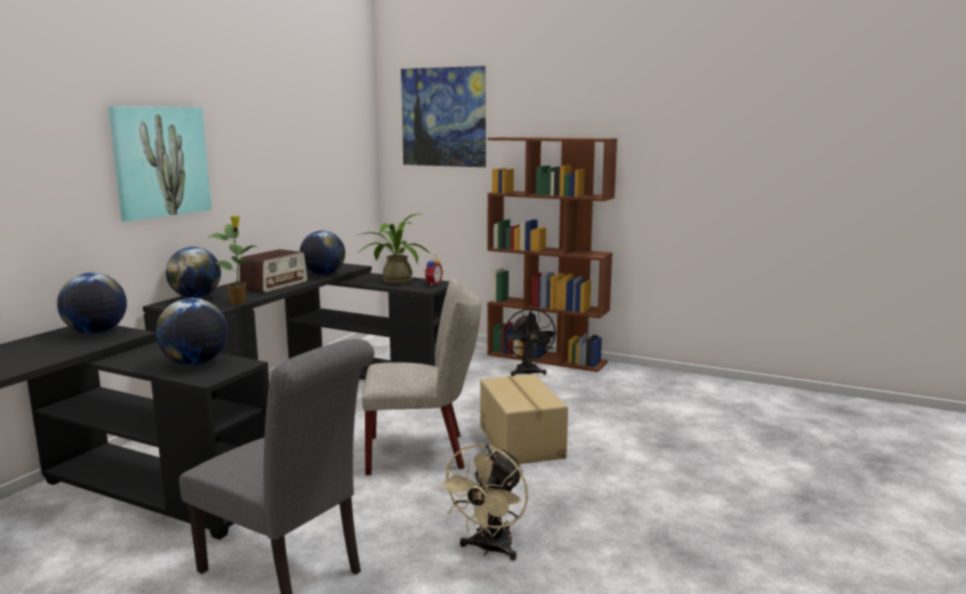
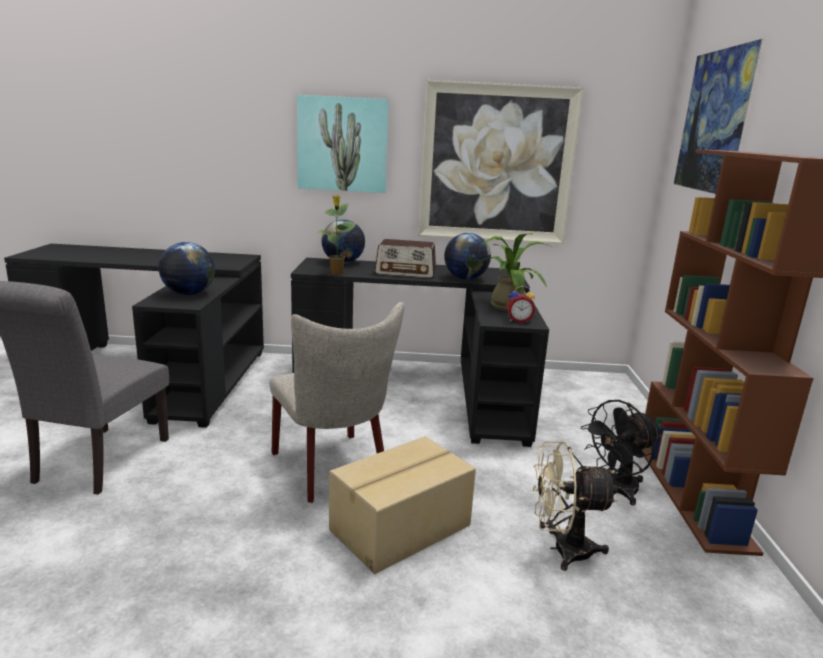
camera: 65 degrees right, 5 degrees up
globe [57,272,127,334] -> none
beige fan [438,444,528,560] -> beige fan moved to [533,441,618,571]
none -> picture [418,80,584,244]

